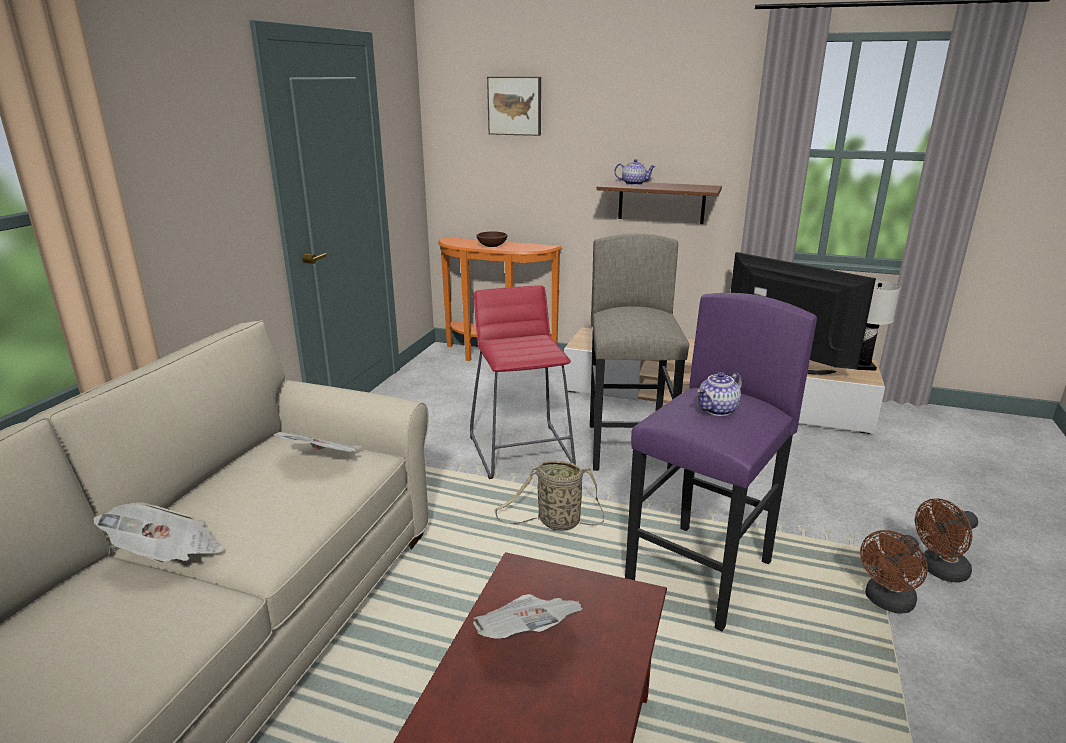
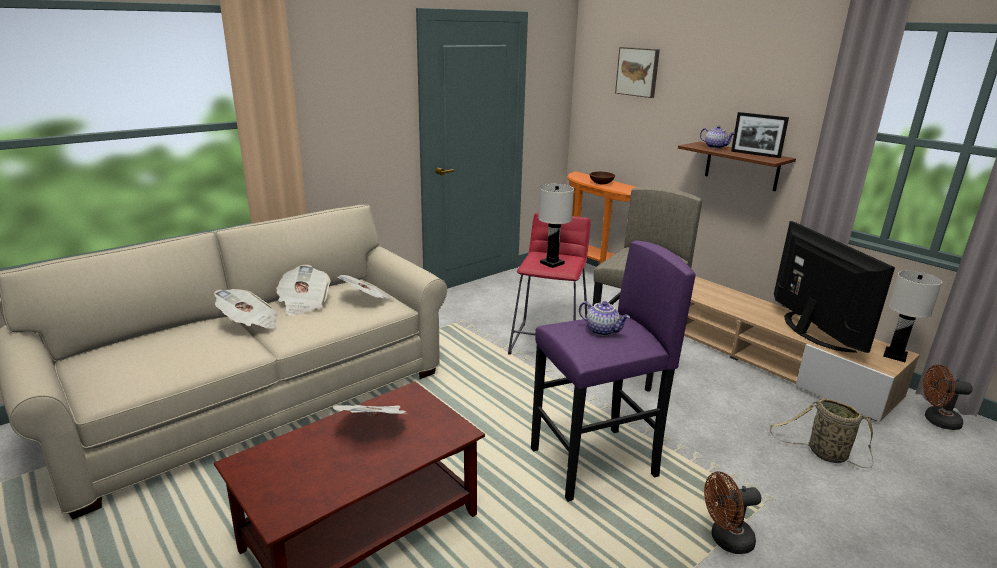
camera: 30 degrees right, 0 degrees up
basket [495,461,604,531] -> basket moved to [770,398,873,468]
teapot [697,372,742,416] -> teapot turned 135 degrees counterclockwise [579,301,630,336]
brown fan [915,498,978,583] -> brown fan moved to [923,365,973,430]
none -> newspaper [276,265,331,316]
none -> white table lamp [538,184,574,268]
none -> picture frame [731,112,789,158]

